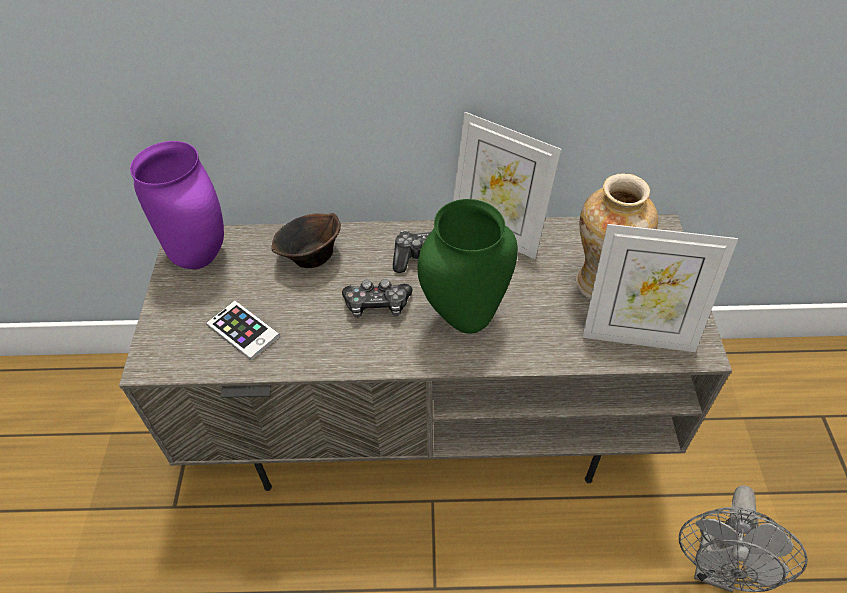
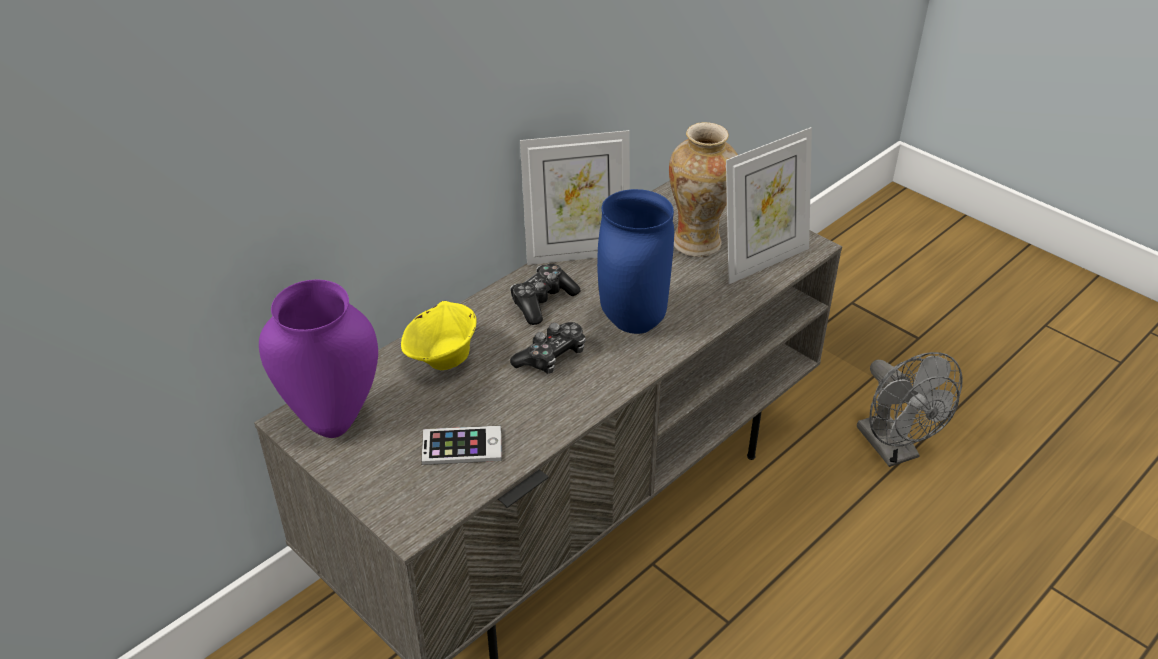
camera: 45 degrees left, 10 degrees down
brown bowl [272,213,341,268] -> yellow bowl [401,301,477,370]
green vase [418,199,518,334] -> blue vase [597,189,674,334]

